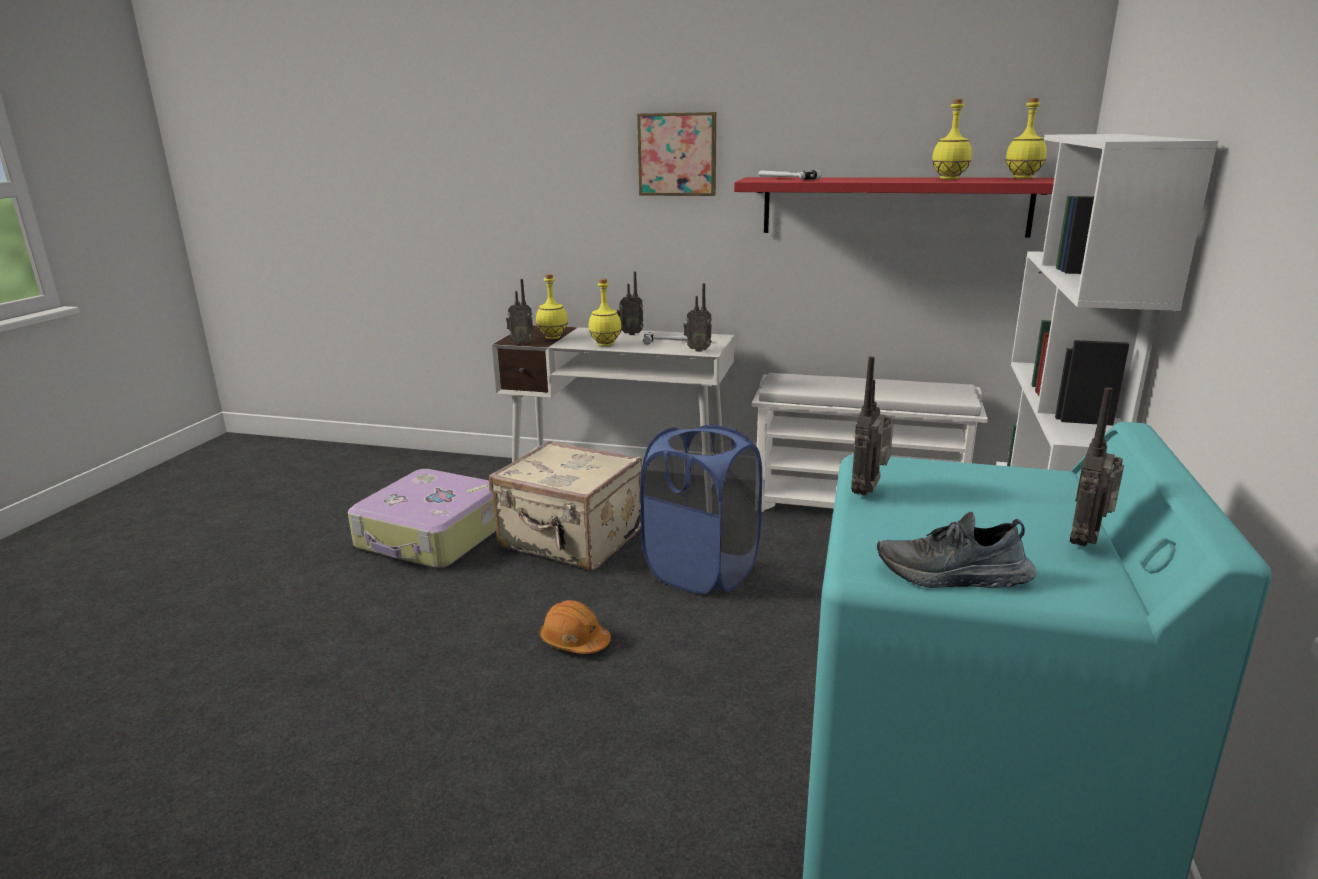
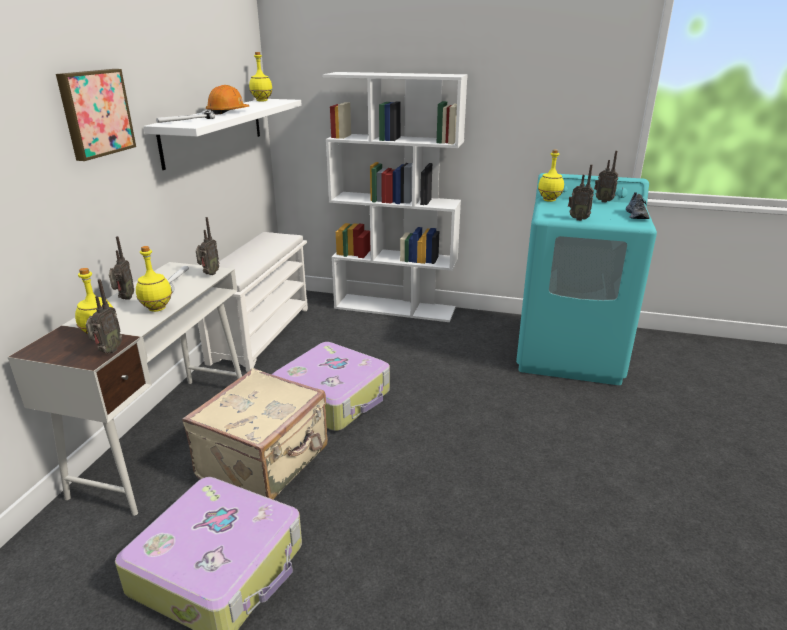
camera: 90 degrees left, 5 degrees up
orange hard hat [539,600,611,654] -> orange hard hat moved to [206,85,249,115]
blue laundry basket [640,425,762,594] -> suitcase [271,342,390,431]
red shelf [734,177,1054,238] -> white shelf [143,99,302,170]
yellow bottle [932,99,972,180] -> yellow bottle moved to [538,150,564,202]

